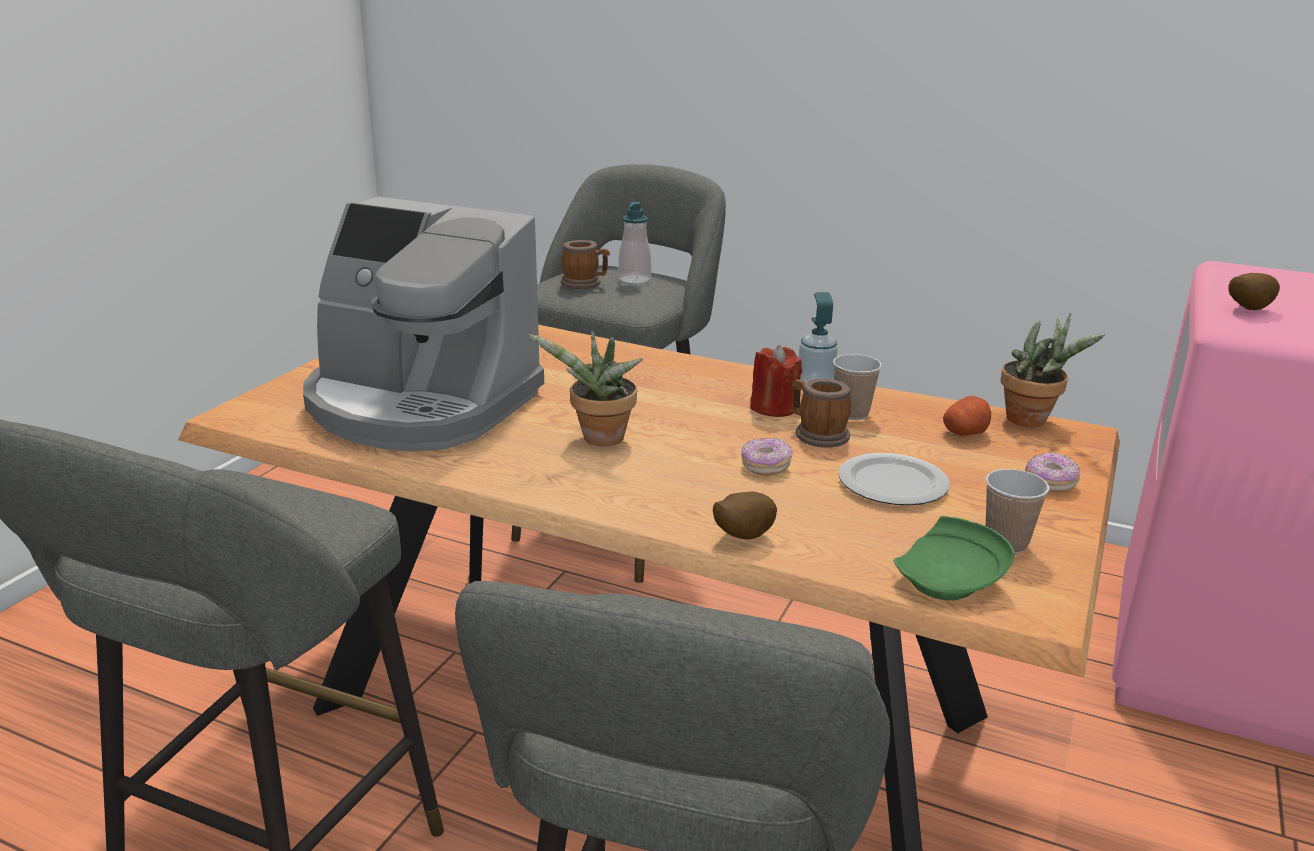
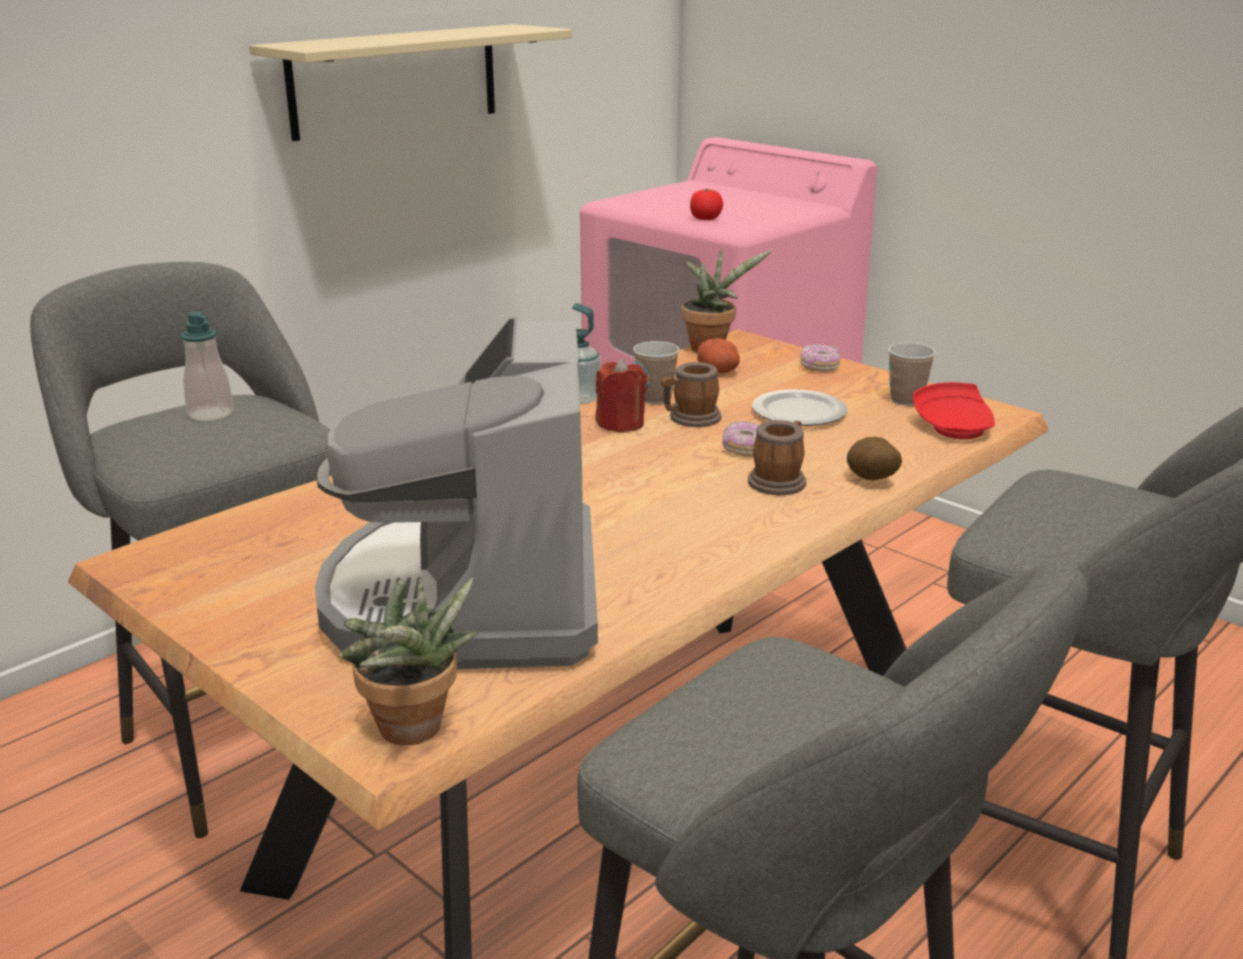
camera: 70 degrees left, 0 degrees up
coffee machine [303,197,544,452] -> coffee machine turned 135 degrees clockwise [315,317,598,669]
potted plant [527,331,643,446] -> potted plant moved to [340,577,478,745]
mug [561,240,610,289] -> mug moved to [748,420,806,495]
green plate [893,516,1015,600] -> red plate [913,382,995,439]
potato [1228,273,1280,310] -> tomato [690,189,723,220]
none -> beige shelf [249,24,572,141]

